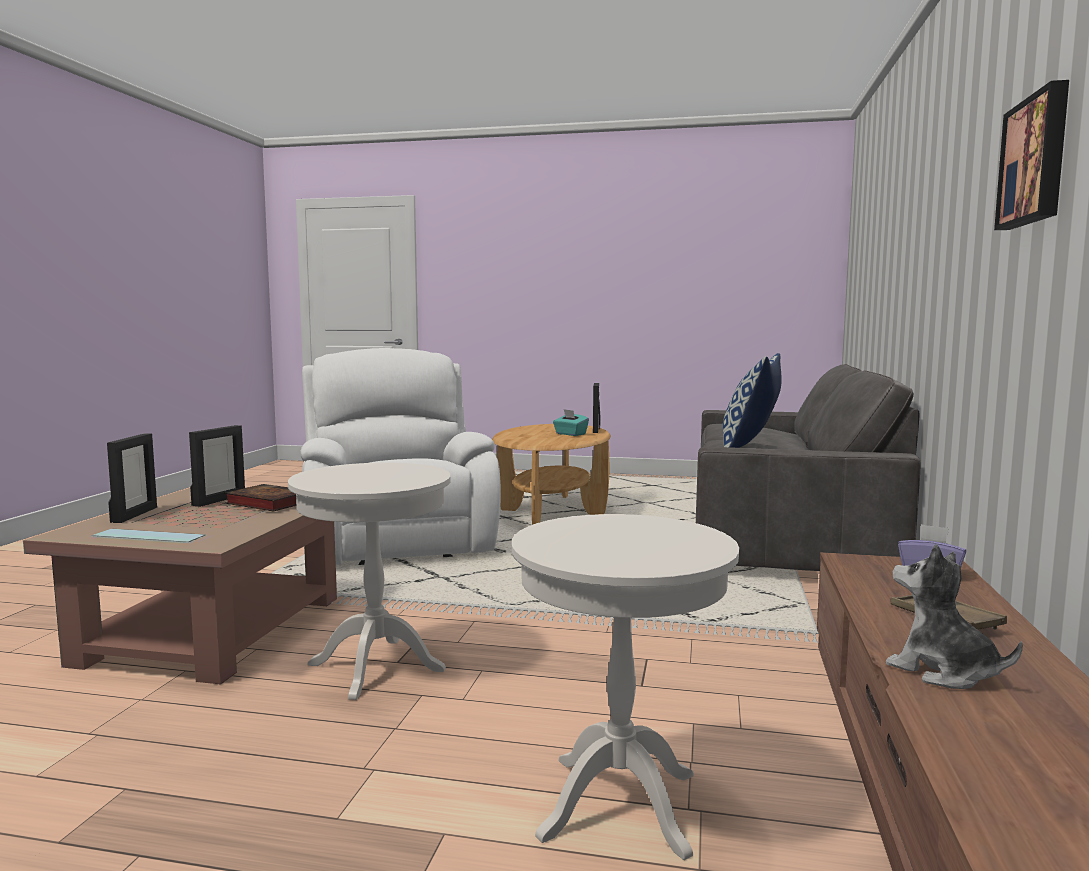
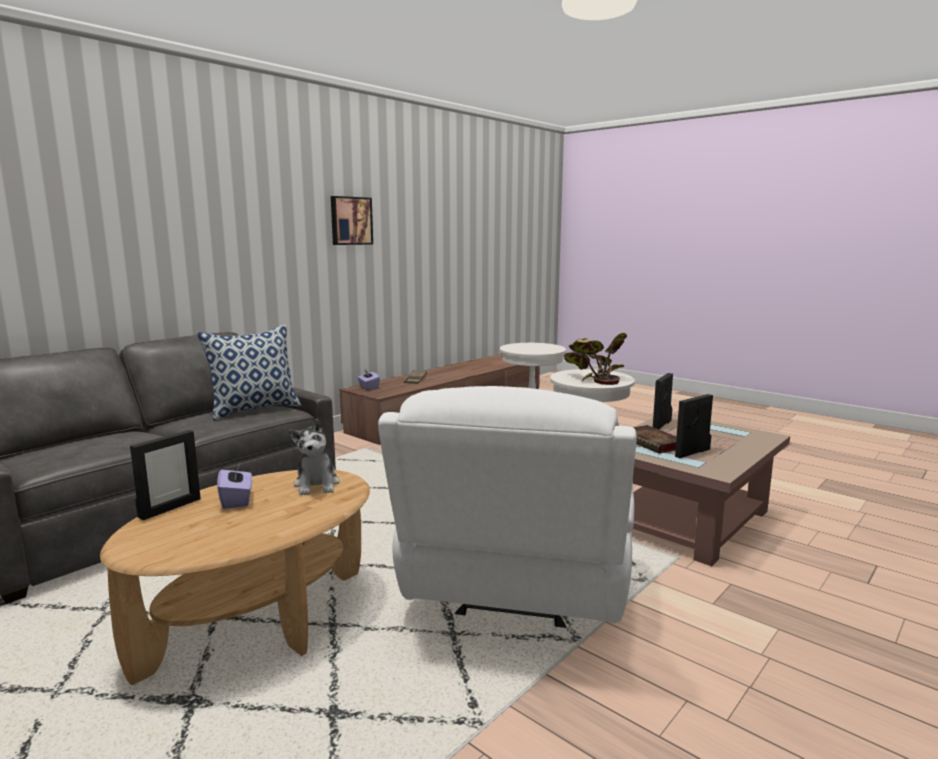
camera: 150 degrees left, 5 degrees up
picture frame [107,433,157,523] -> picture frame moved to [653,373,673,430]
turquoise tissue box [553,409,589,436] -> purple tissue box [217,463,252,509]
plush toy [886,544,1023,689] -> plush toy moved to [289,418,340,495]
none -> potted plant [563,332,627,385]

